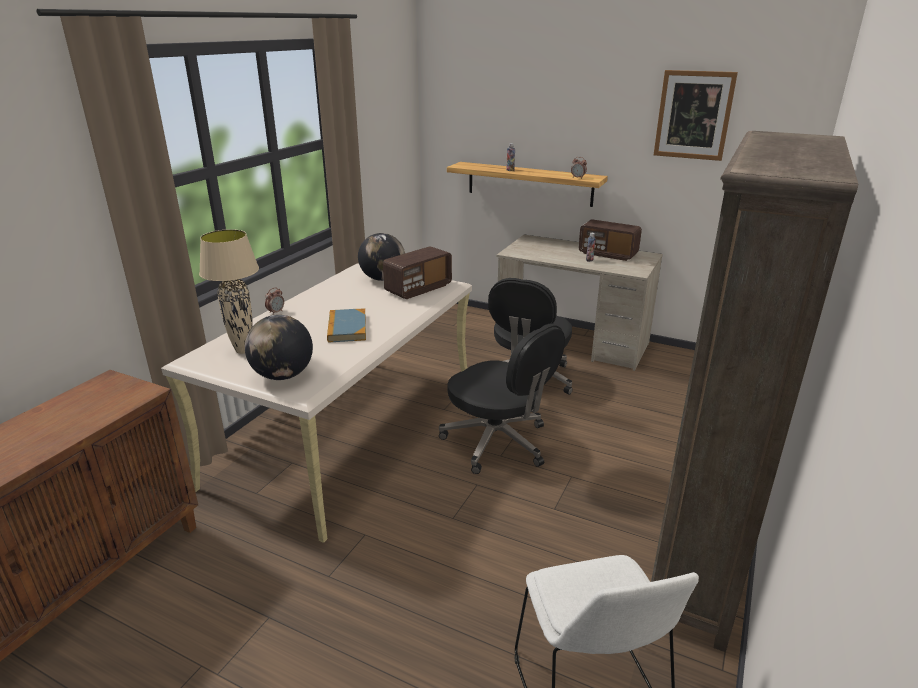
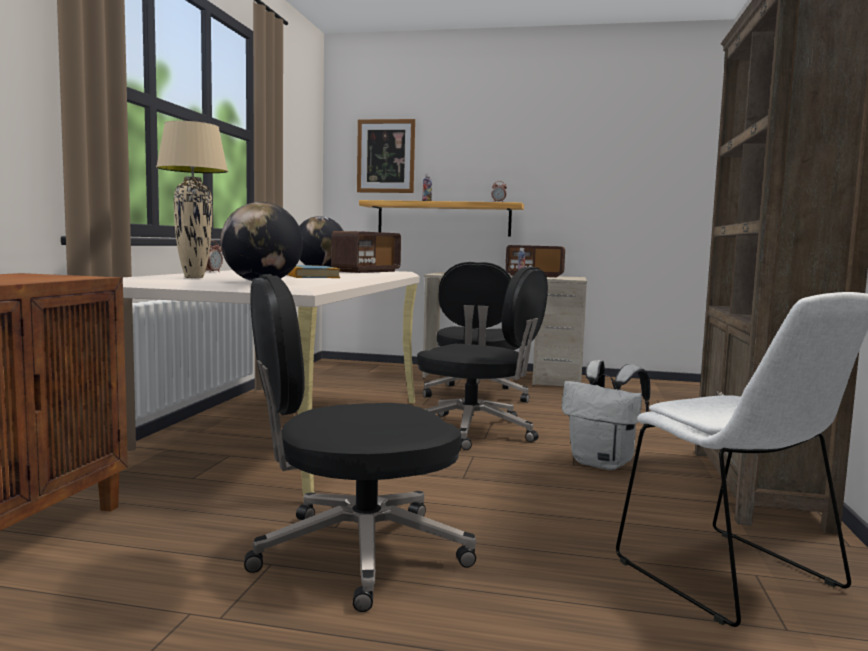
camera: 15 degrees left, 20 degrees down
picture [654,70,738,161] -> picture moved to [357,119,415,193]
none -> black office chair [244,274,476,612]
none -> white backpack [561,360,651,470]

